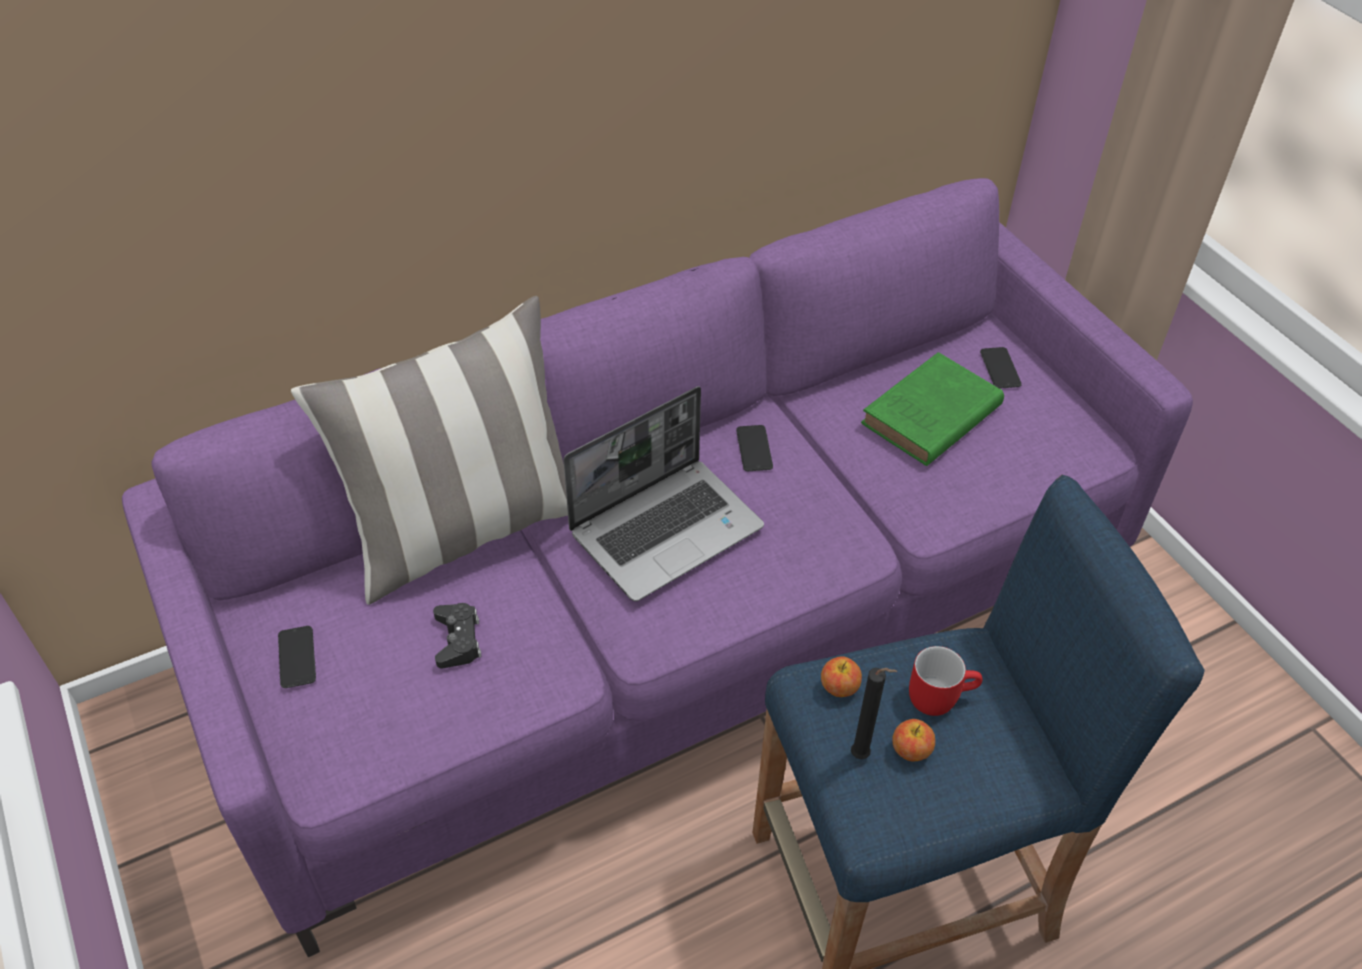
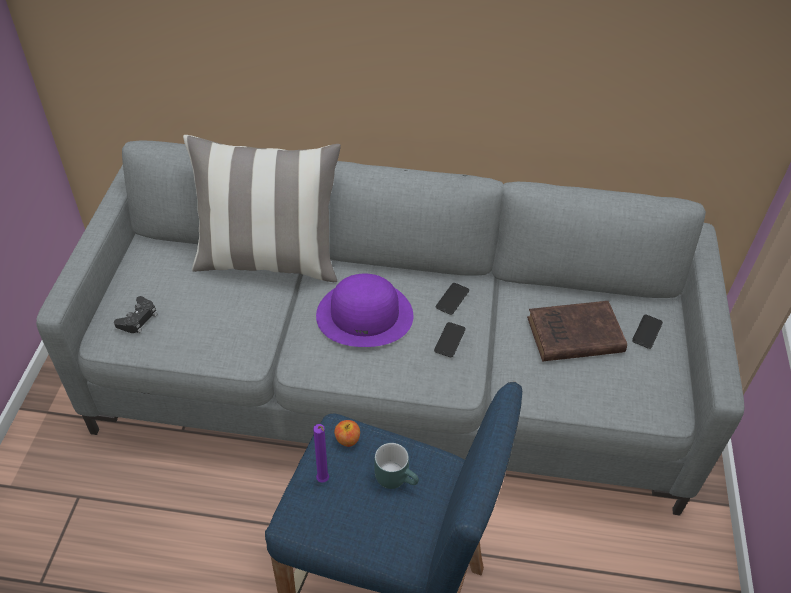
camera: 35 degrees right, 0 degrees up
purple sofa [122,178,1193,957] -> grey sofa [36,140,744,515]
phone [278,626,316,688] -> phone moved to [434,322,466,357]
black game controller [433,603,481,669] -> black game controller moved to [114,296,157,334]
laptop [563,386,764,601] -> purple hat [316,274,413,347]
black candle [851,668,897,759] -> purple candle [313,424,329,483]
green book [861,352,1004,466] -> brown book [527,301,627,361]
apple [892,719,935,761] -> none
red mug [909,646,983,716] -> turquoise mug [374,443,419,489]

